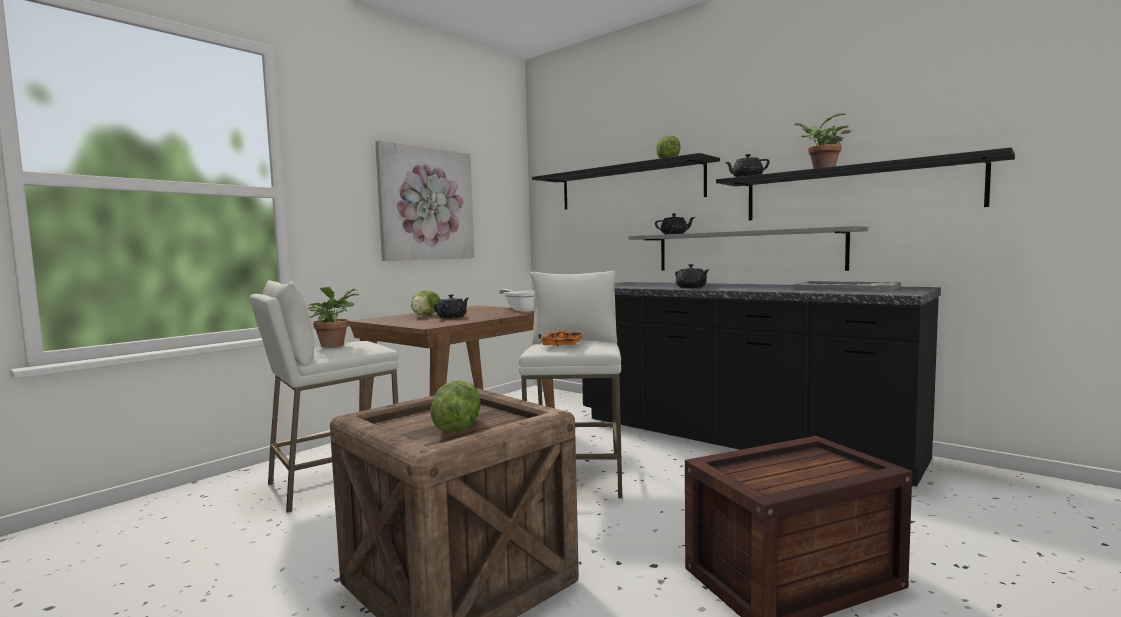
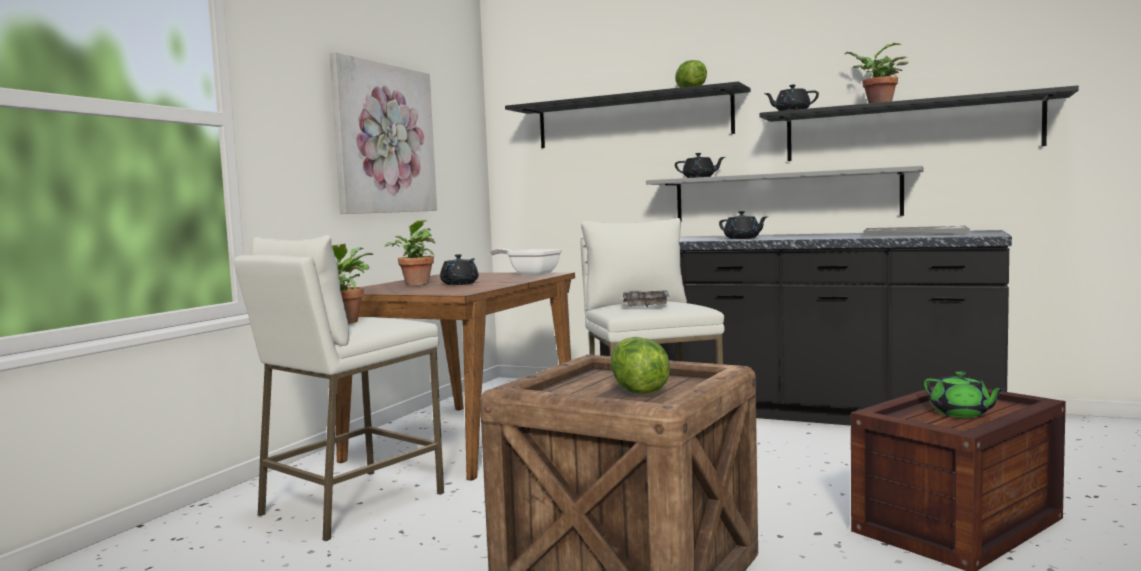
camera: 15 degrees left, 0 degrees up
lettuce [411,290,440,316] -> potted plant [384,220,436,285]
orange tray [538,331,586,347] -> grey tray [623,290,670,307]
none -> green teapot [924,371,1005,418]

